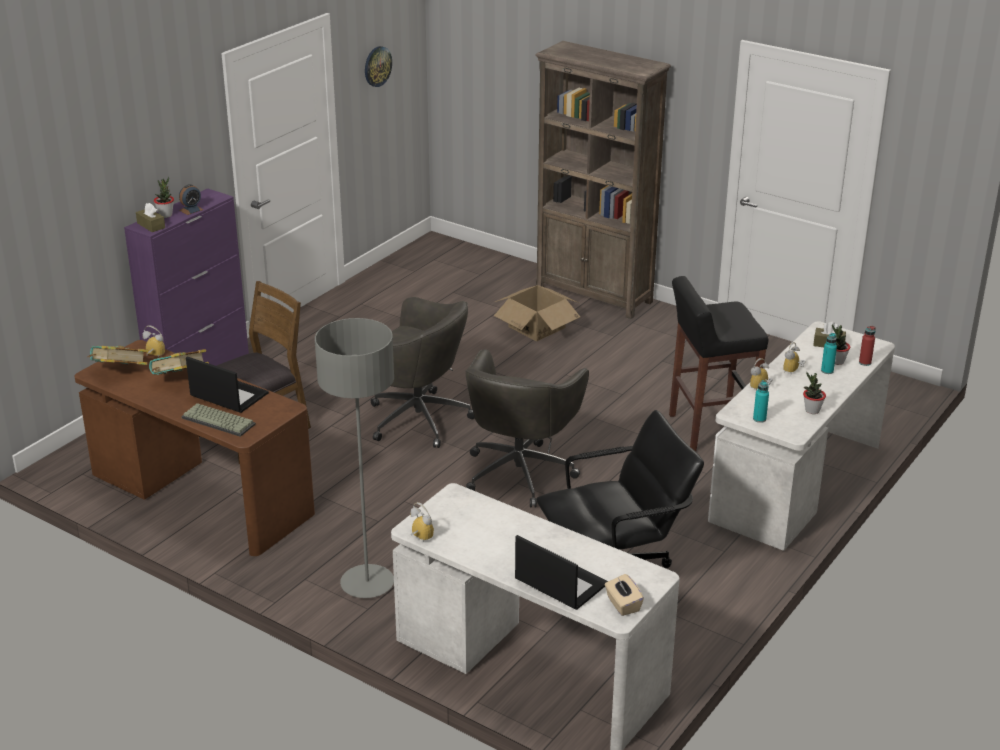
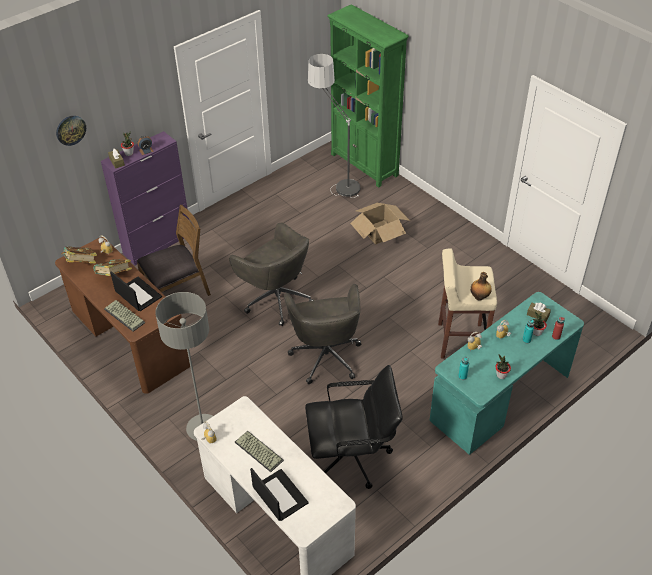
camera: 15 degrees right, 15 degrees up
wall clock [365,46,392,87] -> wall clock moved to [56,116,86,146]
grey office chair [465,349,589,508] -> grey office chair turned 45 degrees counterclockwise [284,284,361,384]
brown bookcase [535,41,671,319] -> none
beige tissue box [605,574,644,616] -> none
black stool [669,276,768,451] -> beige stool [438,248,497,358]
white desk [708,321,895,551] -> turquoise desk [430,292,584,455]
none -> keyboard [235,431,284,472]
none -> floor lamp [308,54,360,198]
none -> green bookcase [327,4,409,188]
none -> bottle [470,272,492,301]

